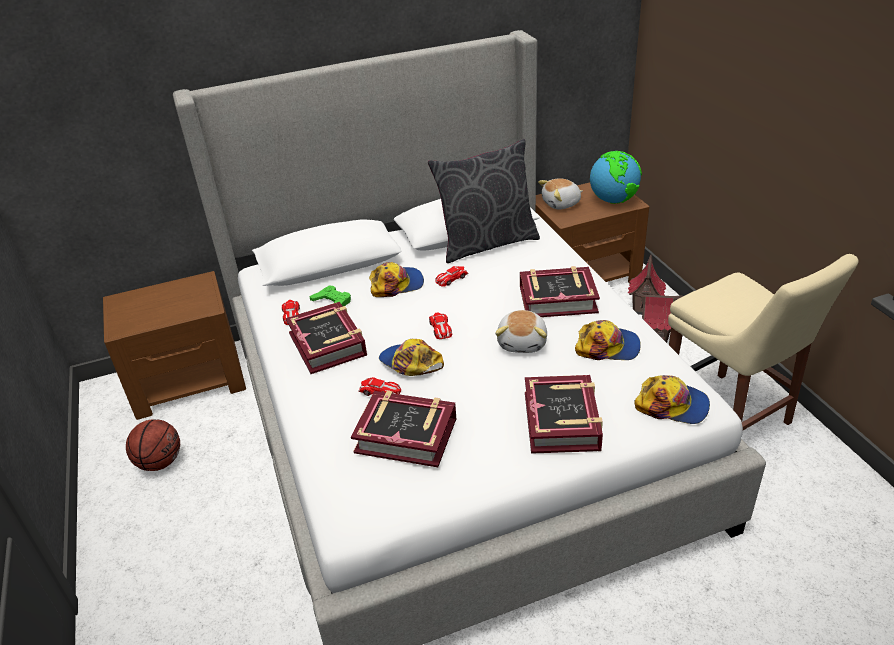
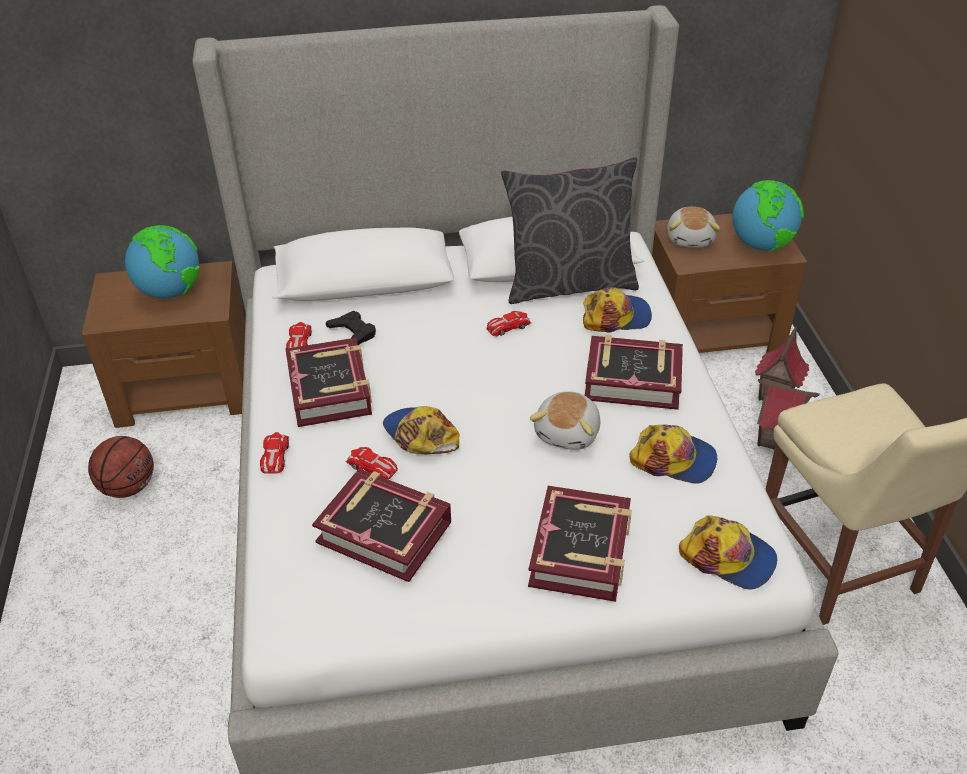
camera: 10 degrees right, 5 degrees up
green game controller [310,286,351,306] -> black game controller [326,311,376,345]
cap [369,262,424,297] -> cap moved to [583,287,652,333]
toy car [429,312,452,339] -> toy car moved to [260,432,289,474]
plush toy [538,178,582,209] -> plush toy turned 75 degrees counterclockwise [667,207,720,247]
none -> globe [125,225,200,298]

